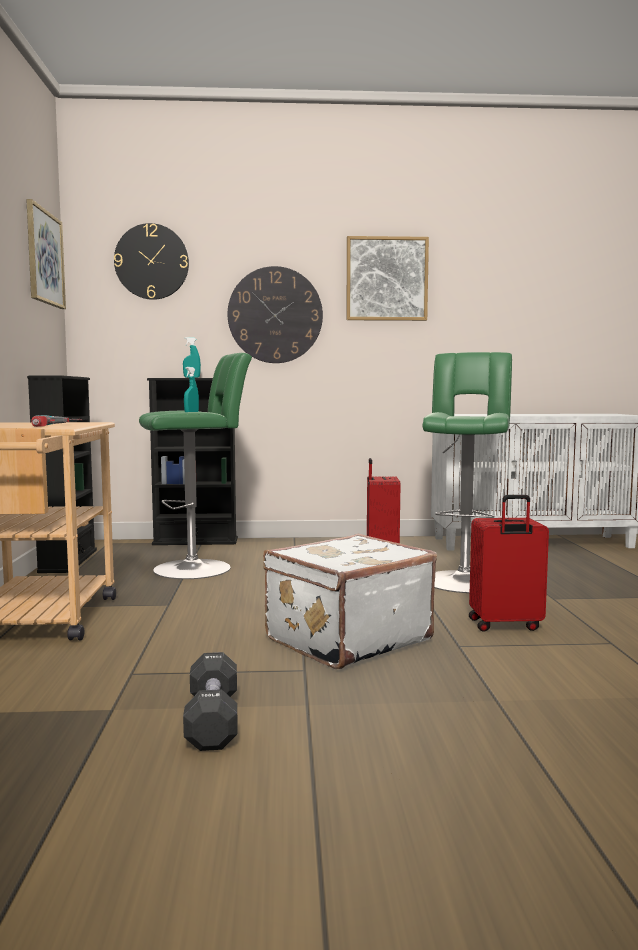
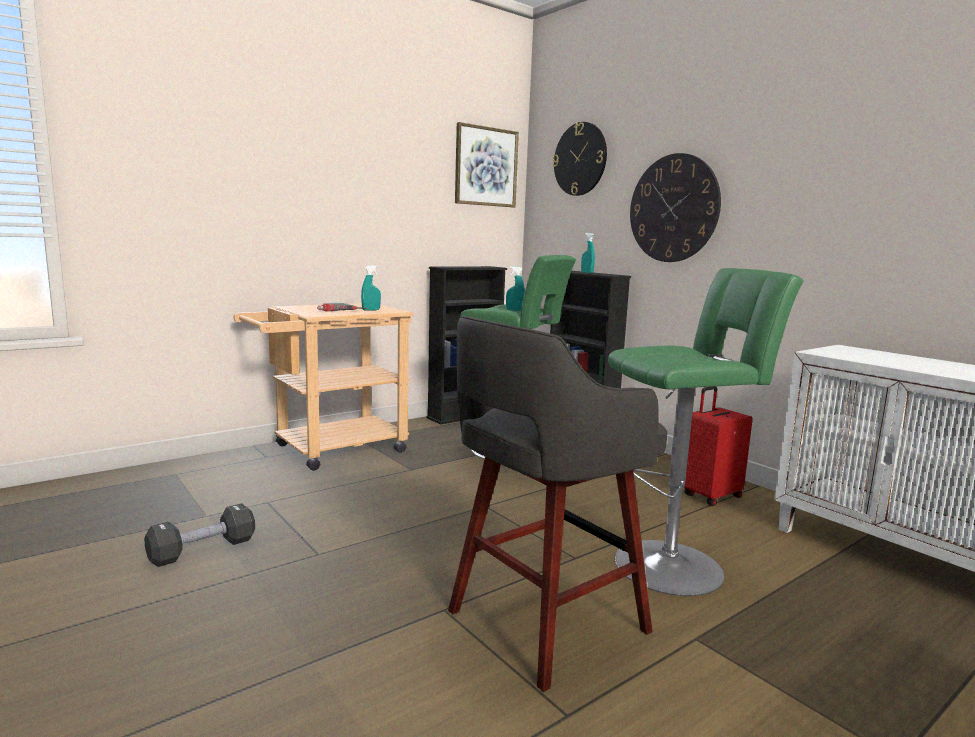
camera: 55 degrees right, 5 degrees up
white suitcase [263,534,437,669] -> none
picture [346,236,429,321] -> none
red suitcase [469,495,549,632] -> grey stool [448,316,668,692]
none -> turquoise spray bottle [361,265,381,311]

